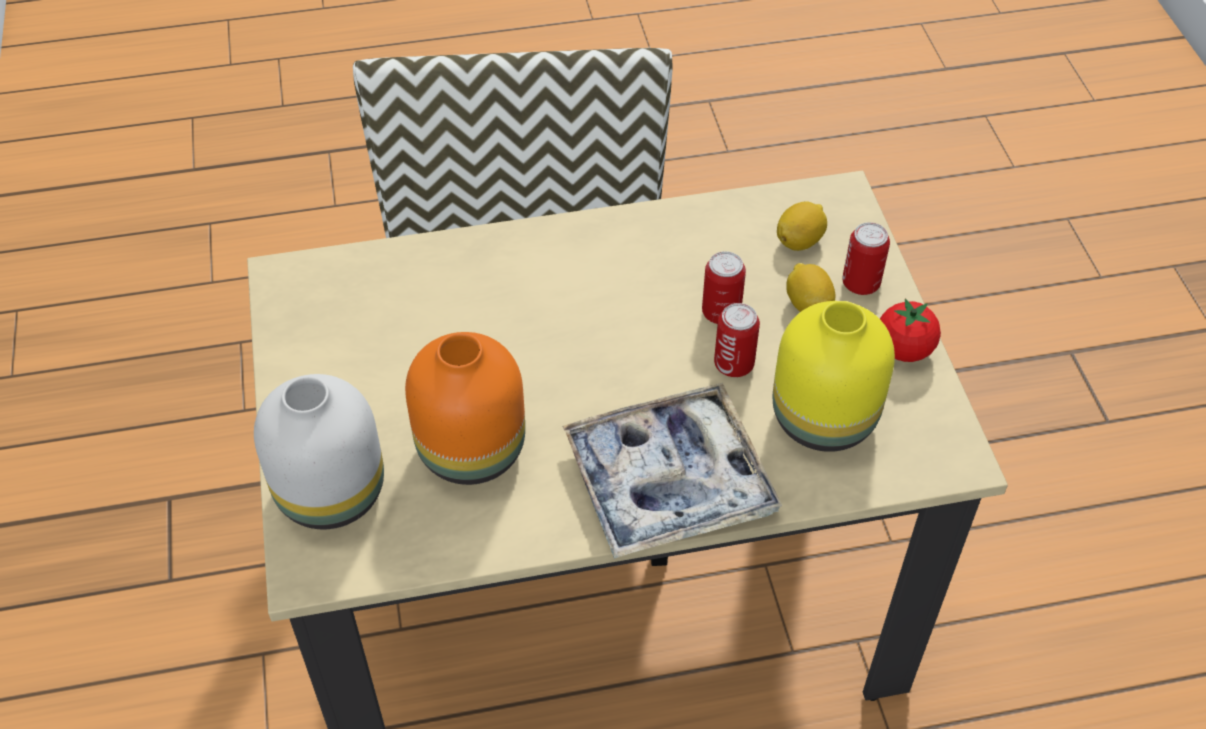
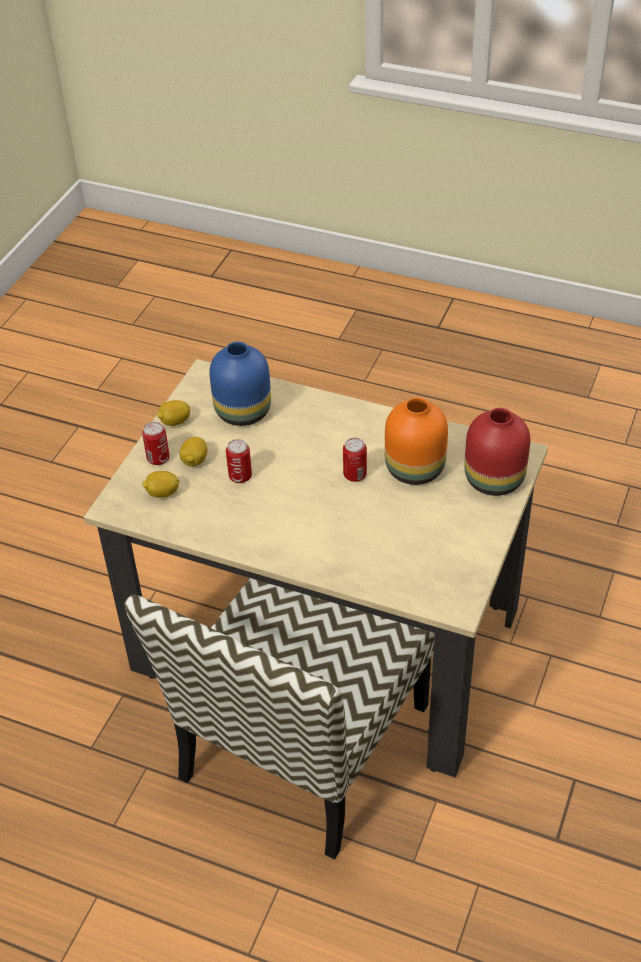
camera: 145 degrees left, 5 degrees down
white vase [254,374,384,529] -> red vase [464,408,530,496]
tray [562,383,782,559] -> none
can [714,303,760,377] -> can moved to [343,438,367,482]
yellow vase [773,301,895,452] -> blue vase [209,342,271,426]
tomato [880,299,941,362] -> lemon [157,400,190,426]

